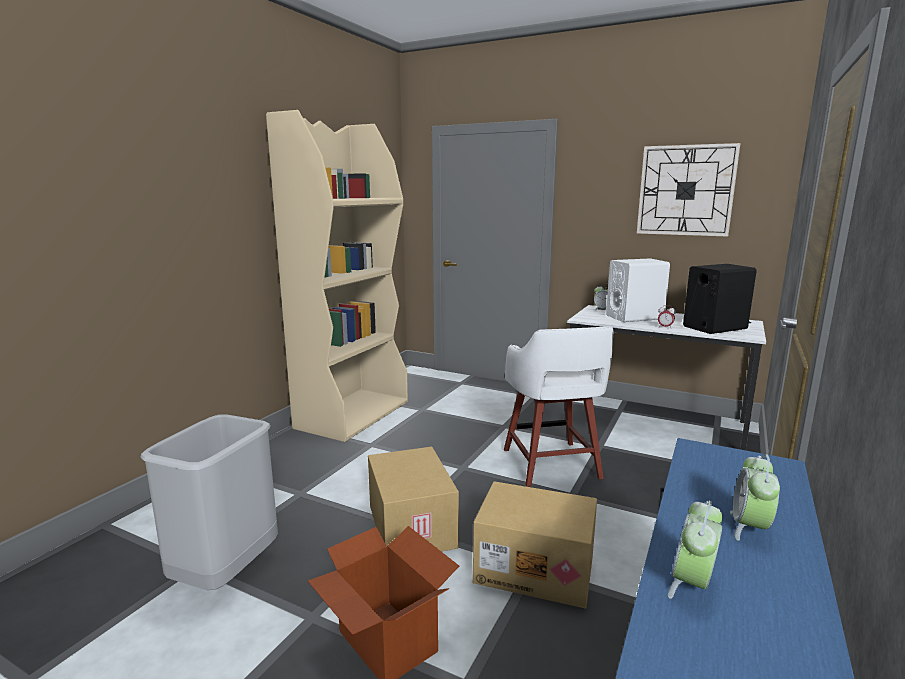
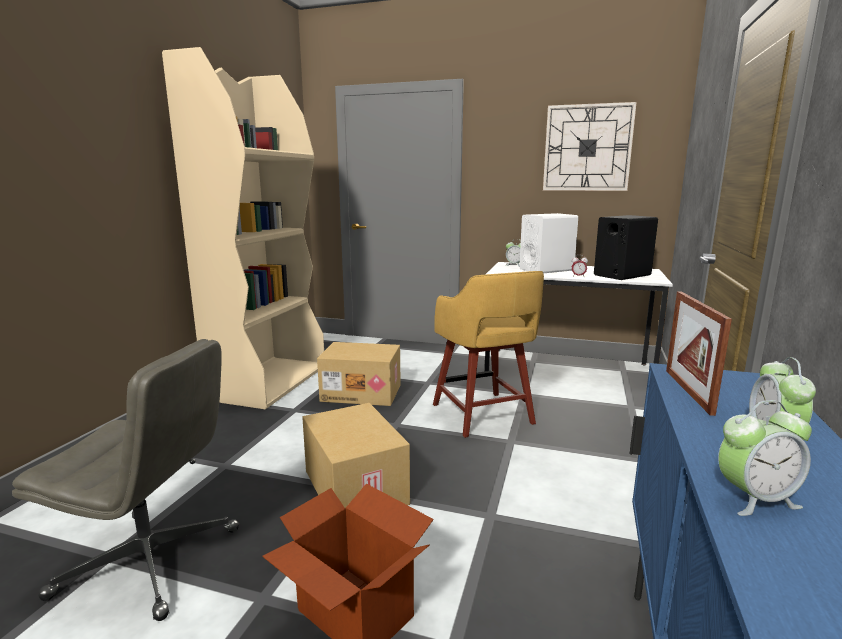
camera: 10 degrees left, 0 degrees up
grey trash can [141,414,278,590] -> grey office chair [12,339,239,621]
cardboard box [473,481,597,609] -> cardboard box moved to [317,342,401,406]
white stool [504,326,614,487] -> yellow stool [433,271,544,438]
alarm clock [668,501,722,599] -> alarm clock turned 120 degrees counterclockwise [718,400,812,516]
none -> picture frame [666,292,732,416]

